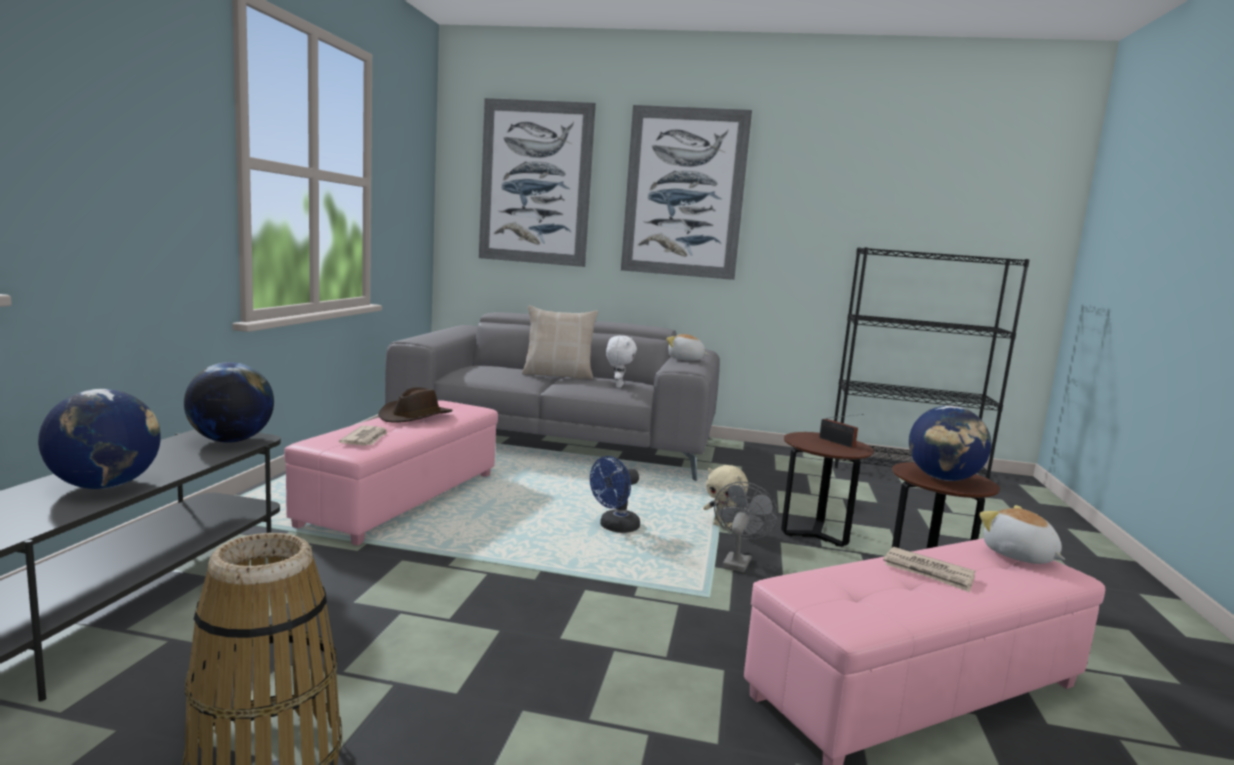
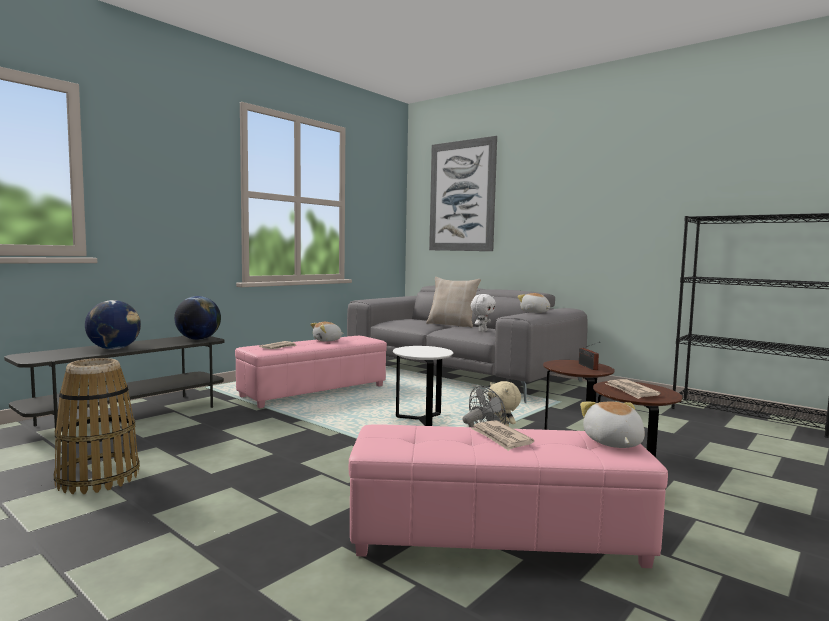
camera: 30 degrees right, 5 degrees down
brown hat [378,387,453,423] -> plush toy [310,322,344,342]
blue fan [590,456,640,533] -> white side table [393,346,453,426]
picture [621,105,752,280] -> none
globe [909,406,991,481] -> newspaper [605,379,661,399]

